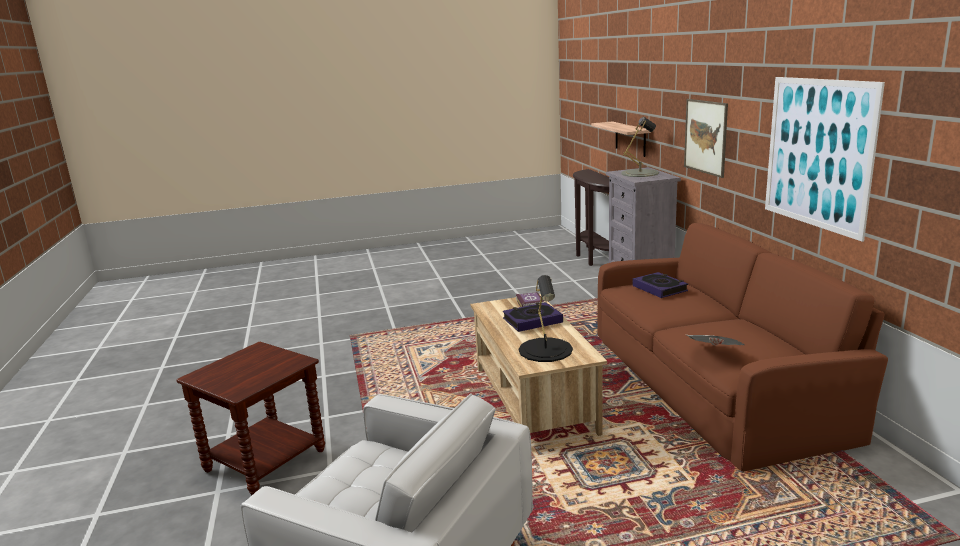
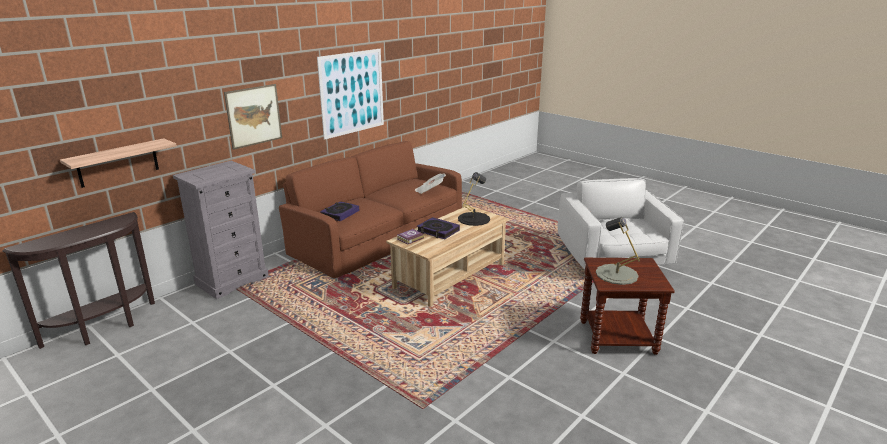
camera: 125 degrees left, 5 degrees up
grey table lamp [621,117,659,177] -> grey table lamp moved to [596,217,640,285]

